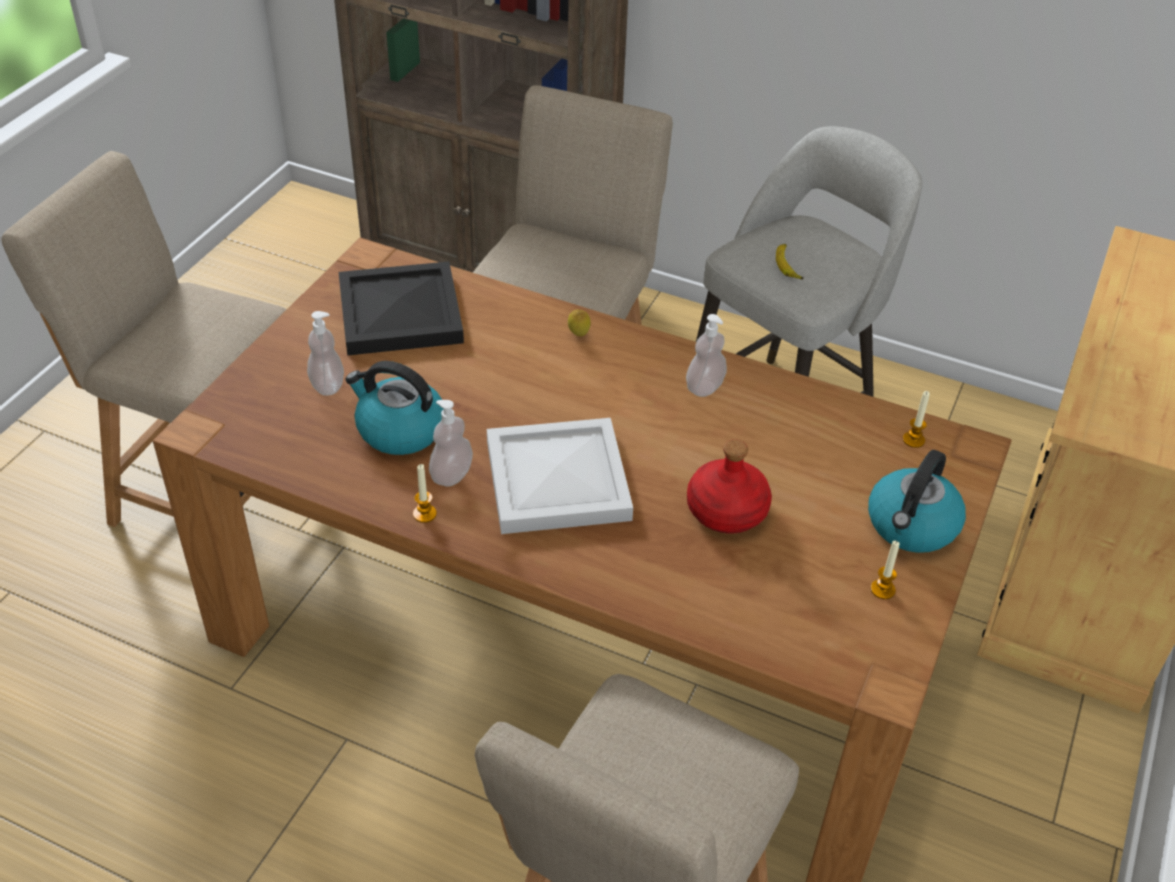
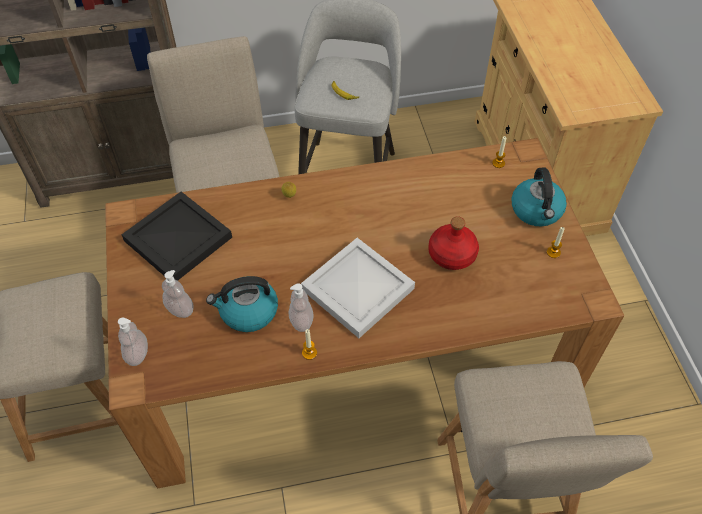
camera: 35 degrees left, 10 degrees up
soap dispenser [686,314,727,397] -> soap dispenser moved to [118,318,148,366]

